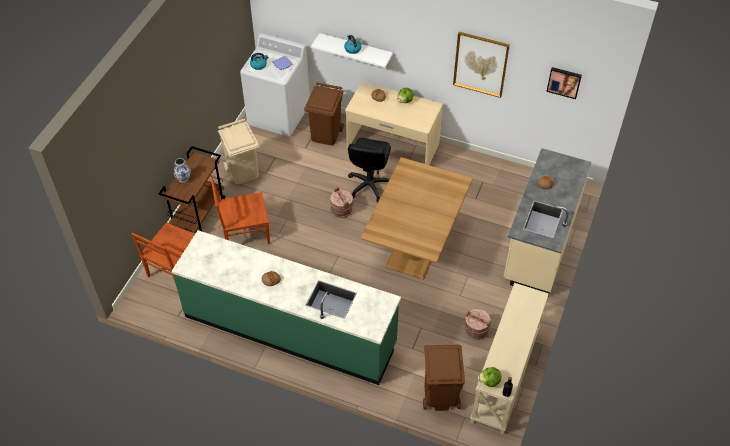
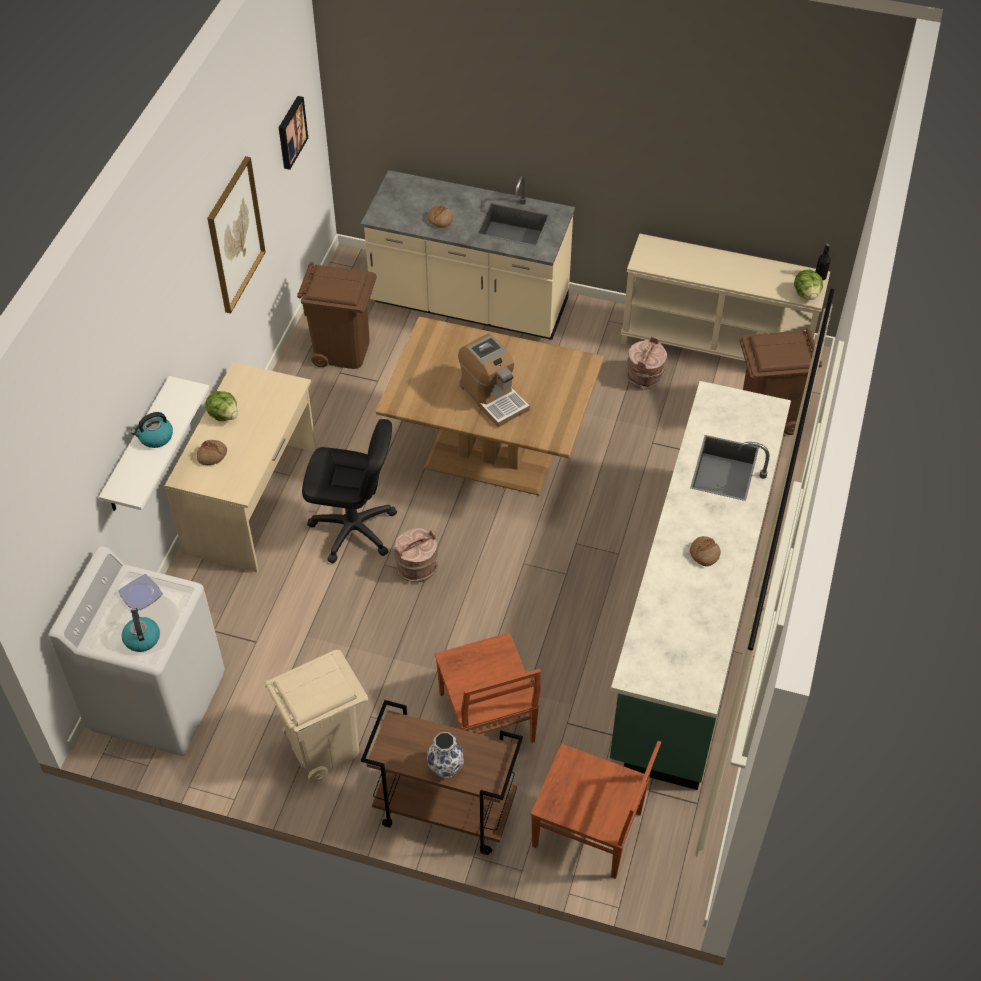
camera: 95 degrees left, 0 degrees up
brown trash can [304,82,344,145] -> brown trash can moved to [297,262,377,369]
none -> coffee machine [458,334,530,427]

